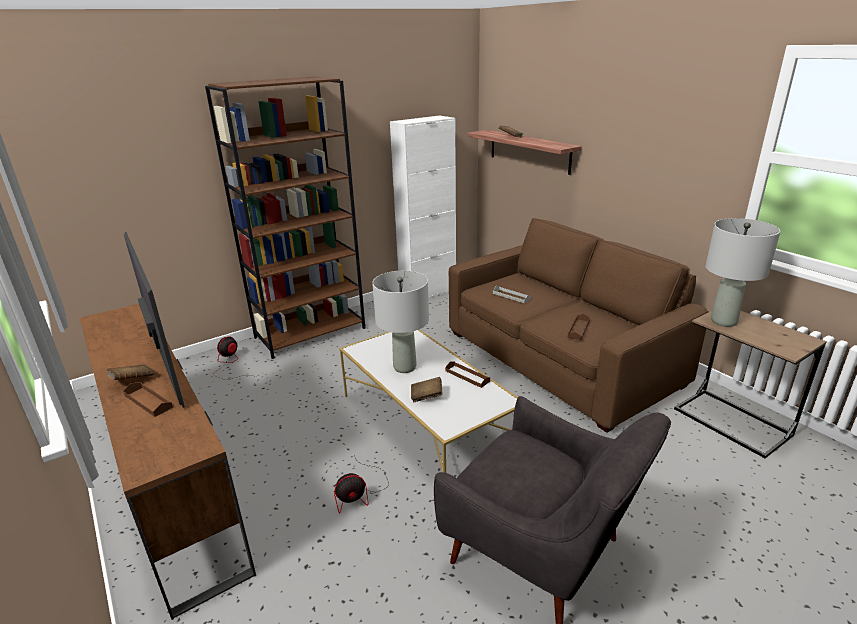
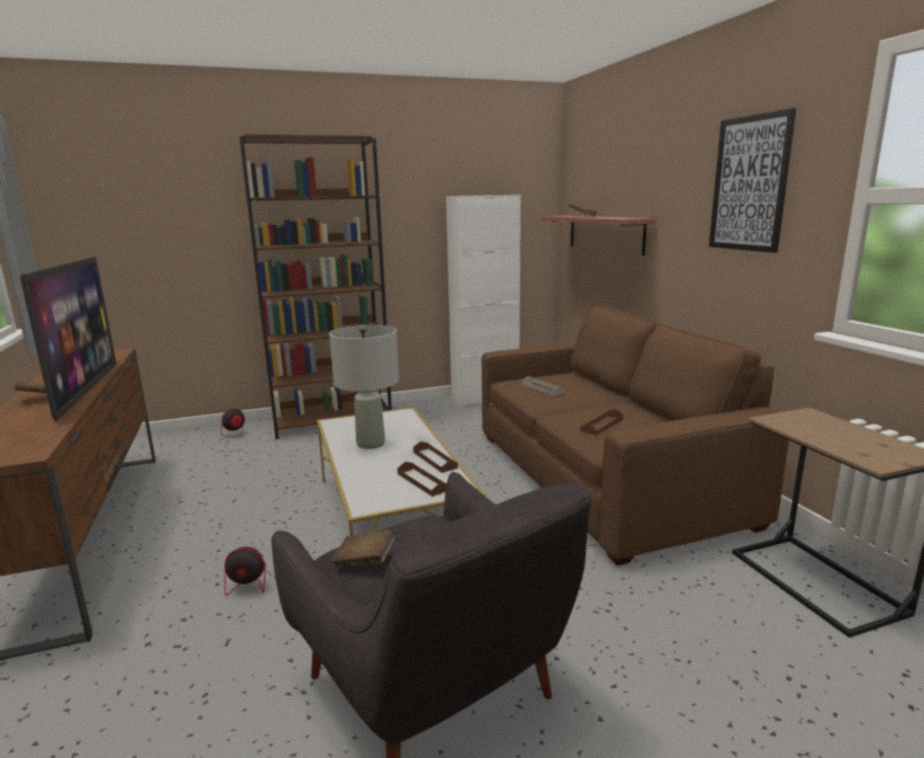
camera: 15 degrees right, 10 degrees down
brown tray [123,382,173,417] -> brown tray moved to [397,462,447,496]
brown book [411,377,442,402] -> brown book moved to [331,530,395,568]
grey table lamp [706,218,780,327] -> none
none -> picture [709,108,796,253]

